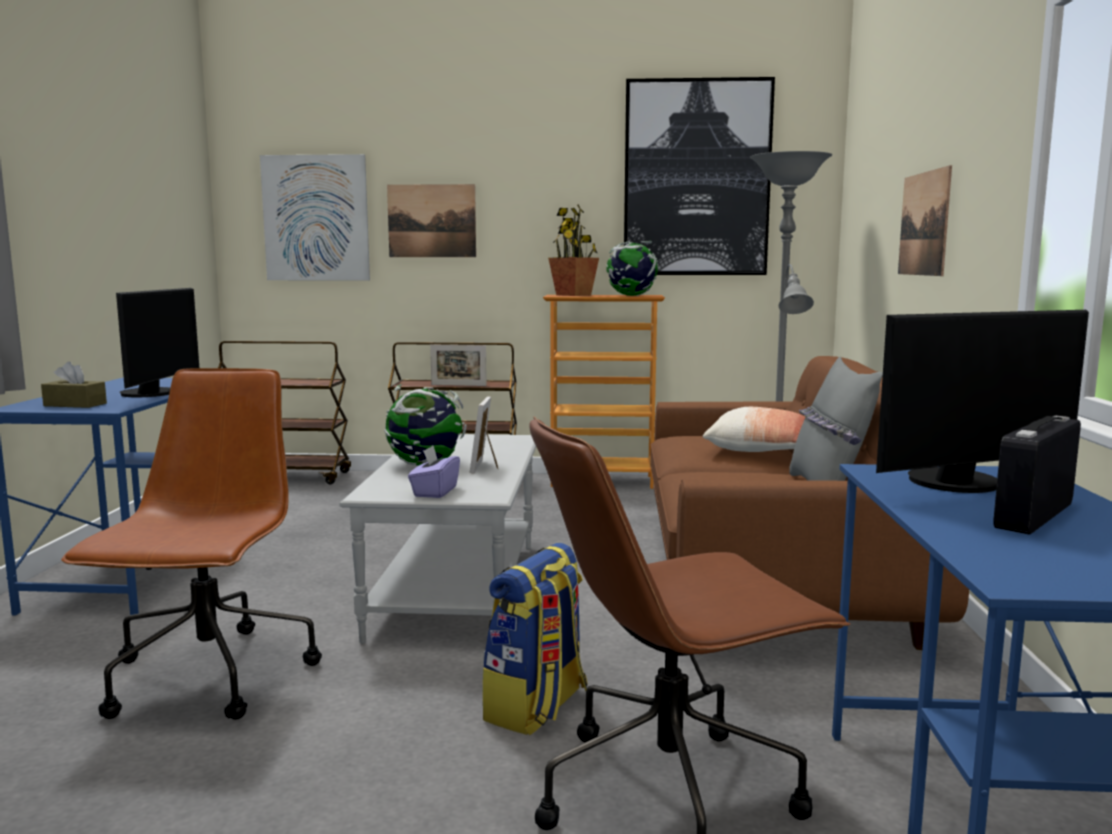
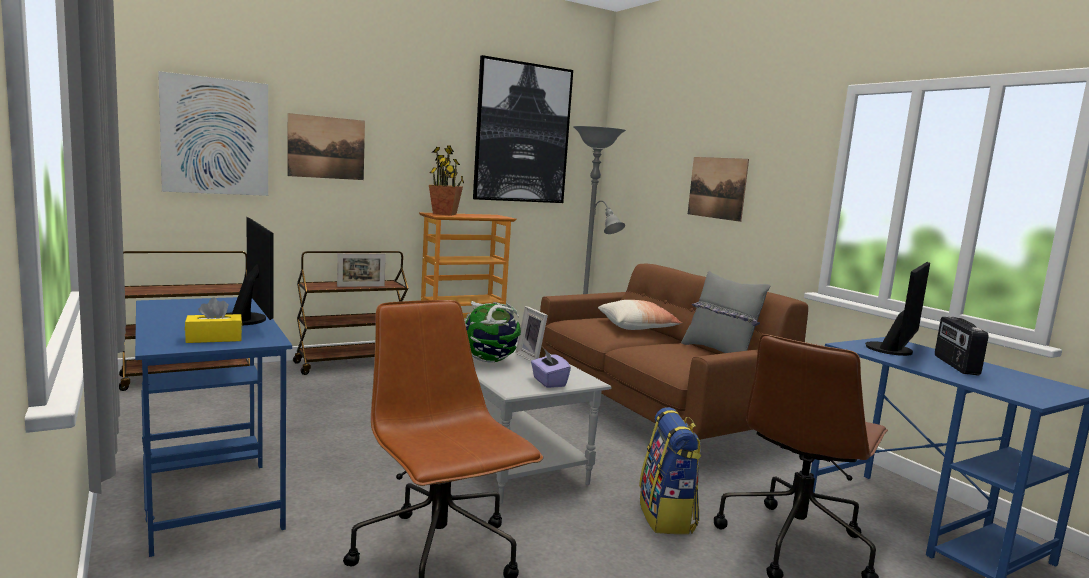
camera: 35 degrees left, 0 degrees up
brown tissue box [41,361,107,408] -> yellow tissue box [185,297,242,343]
globe [606,241,658,296] -> none

